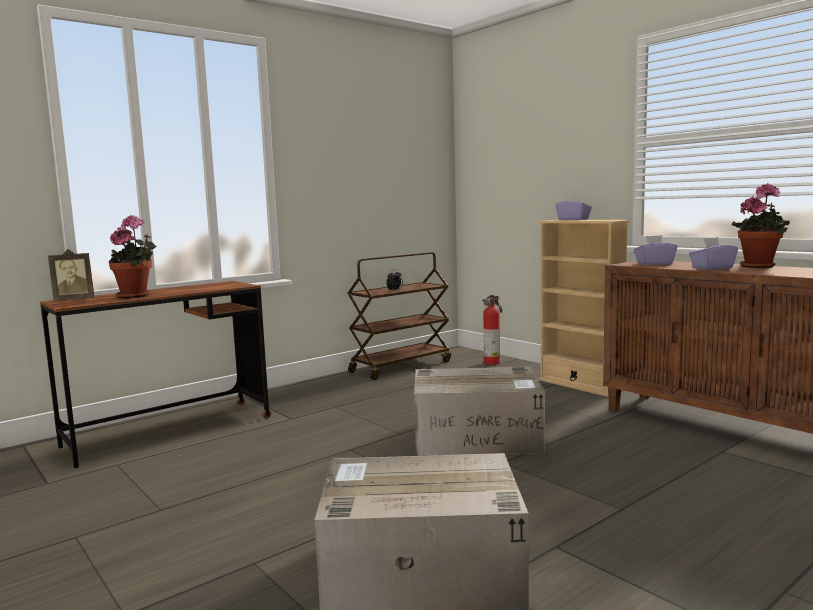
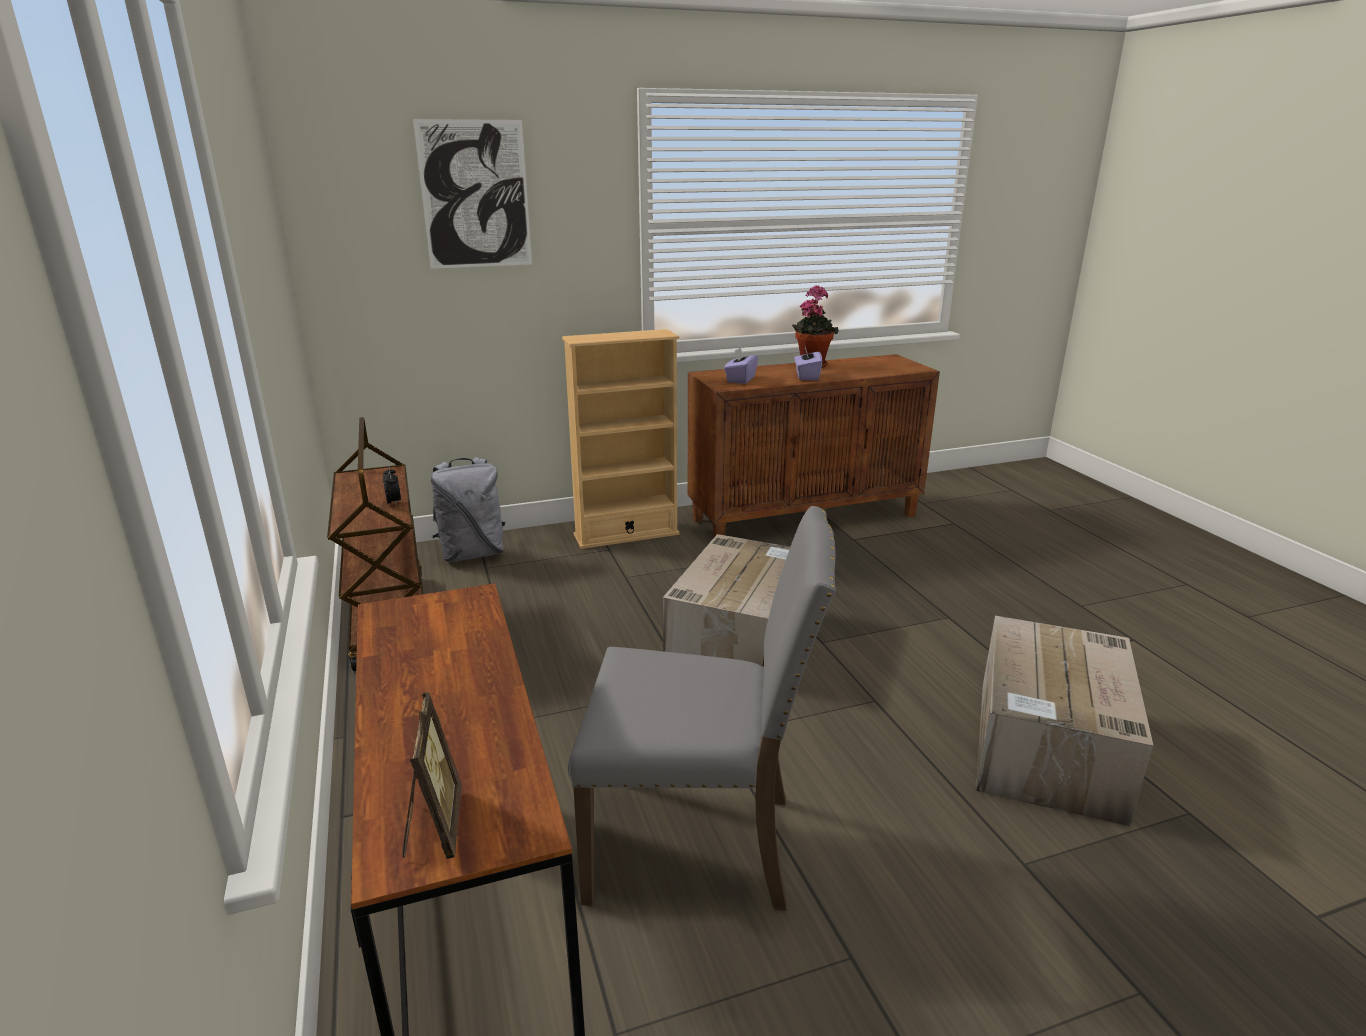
camera: 70 degrees left, 15 degrees up
potted plant [109,215,157,298] -> none
fire extinguisher [483,295,502,365] -> grey backpack [431,457,505,562]
purple tissue box [555,195,592,220] -> none
none -> picture [413,119,532,269]
none -> grey chair [568,506,836,911]

